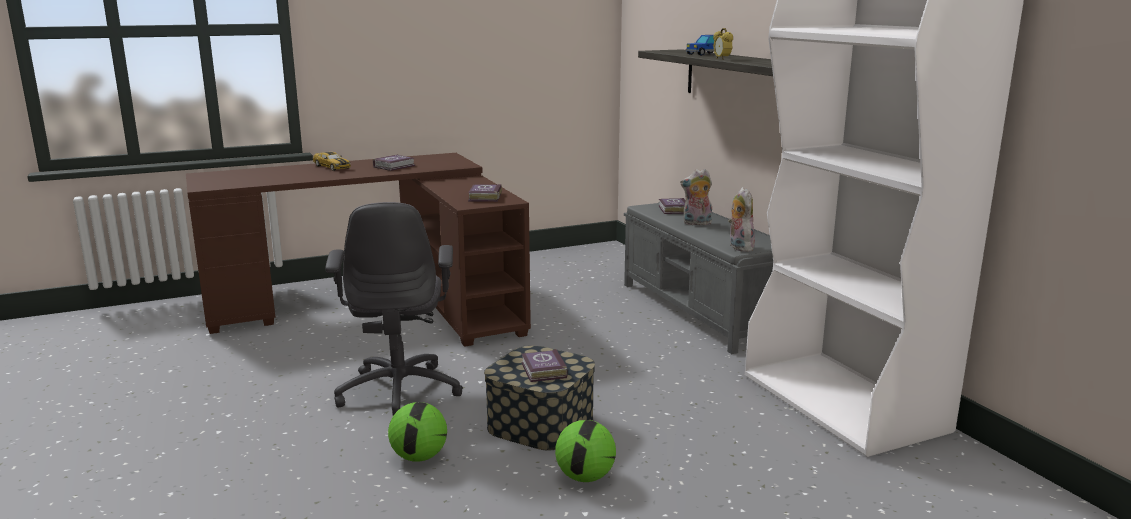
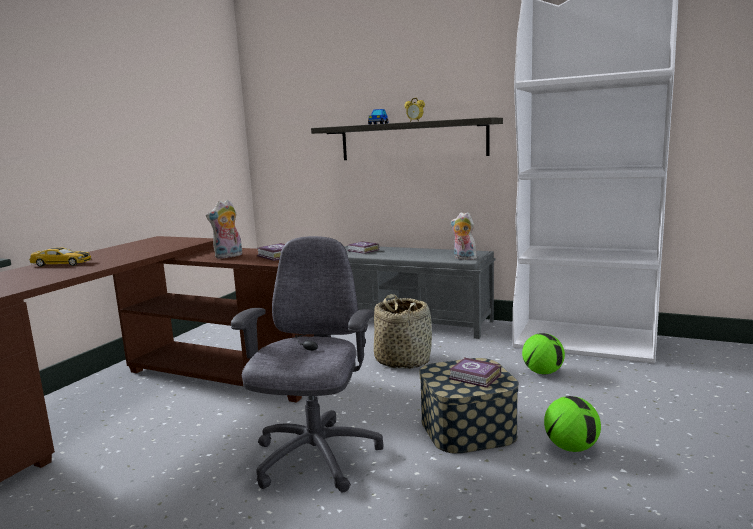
camera: 40 degrees left, 5 degrees down
grey office chair [325,202,463,416] -> grey office chair turned 120 degrees counterclockwise [231,236,384,492]
book [373,154,415,171] -> none
football [388,402,447,462] -> football moved to [522,333,565,374]
plush toy [680,169,712,225] -> plush toy moved to [206,199,242,259]
none -> basket [374,294,432,369]

